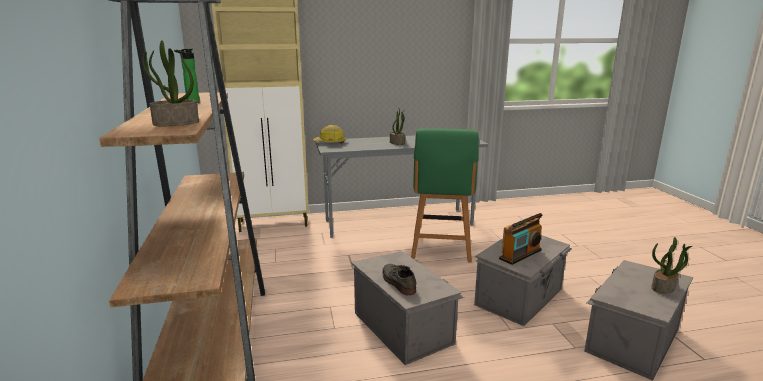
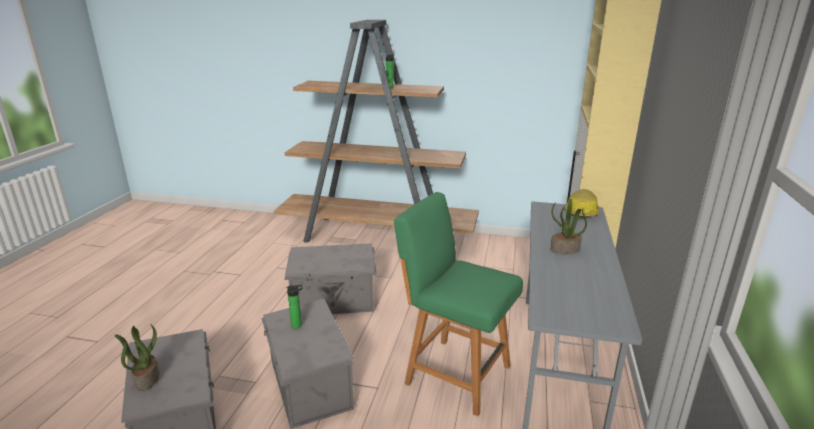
camera: 115 degrees right, 5 degrees up
potted plant [143,40,199,126] -> none
grey shoe [382,264,416,295] -> none
radio [499,213,542,265] -> bottle [286,285,303,329]

